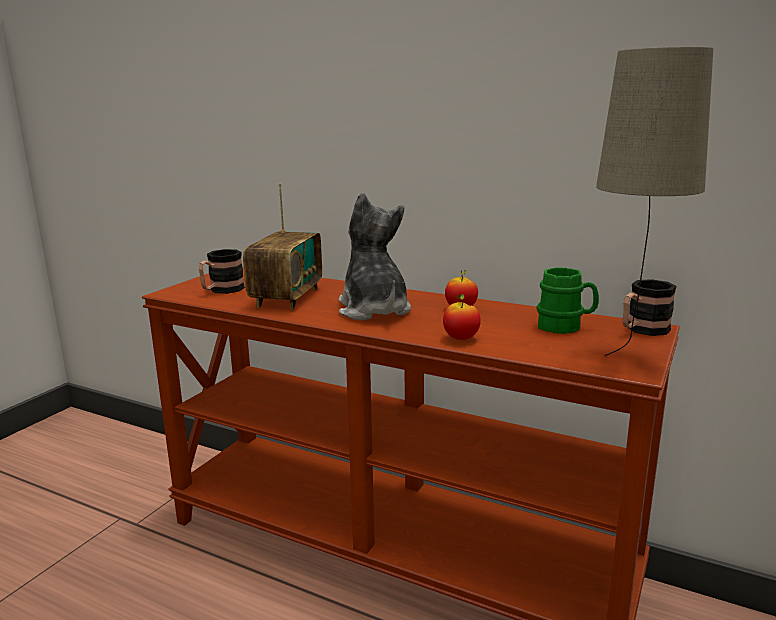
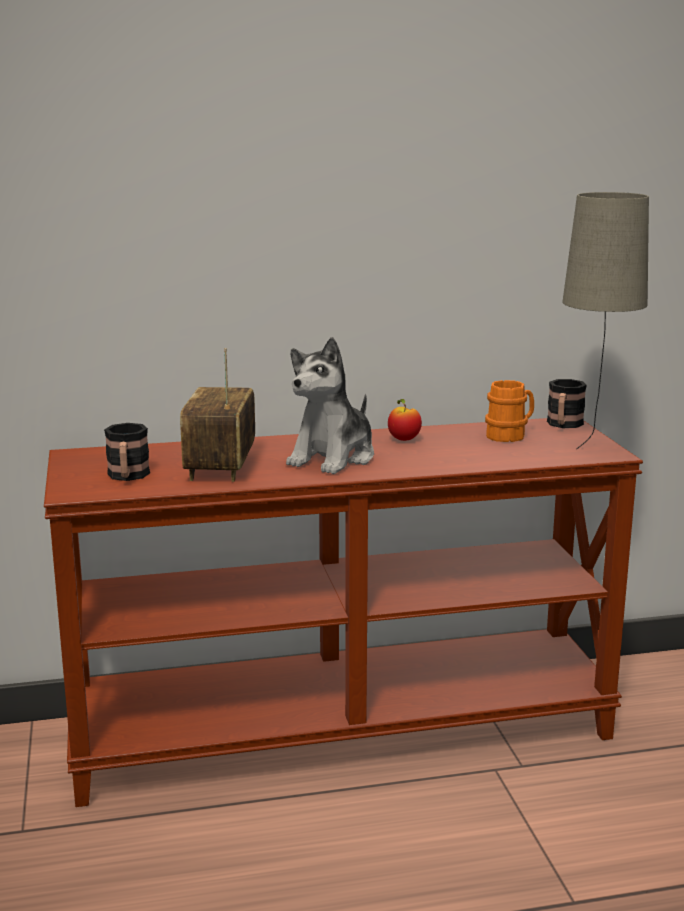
camera: 40 degrees left, 0 degrees up
radio [243,184,322,310] -> radio turned 150 degrees counterclockwise [180,348,255,482]
plush toy [339,192,411,321] -> plush toy turned 90 degrees counterclockwise [286,337,374,474]
apple [443,294,481,340] -> none
green mug [537,268,599,334] -> orange mug [485,380,534,442]

